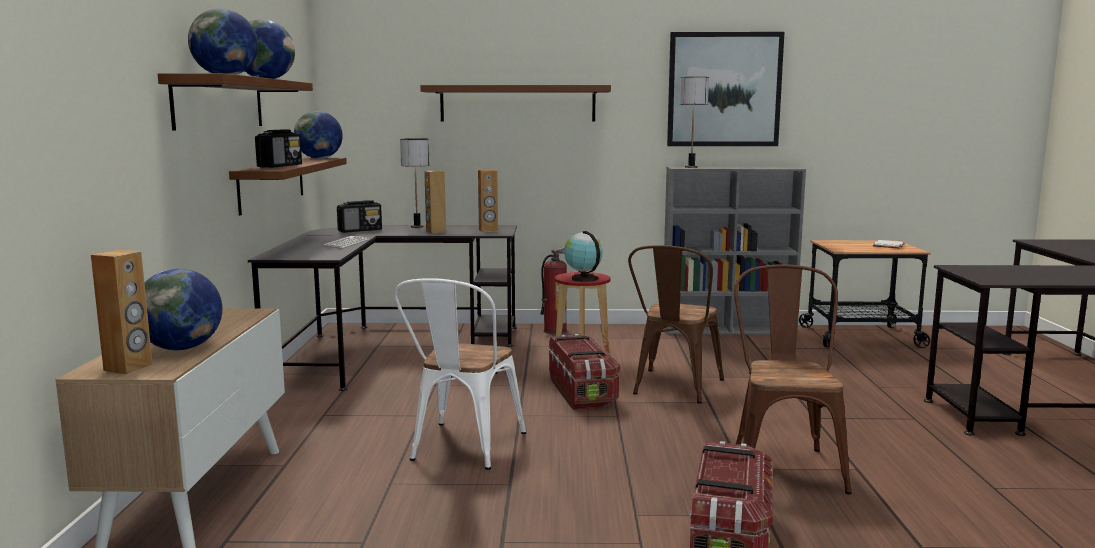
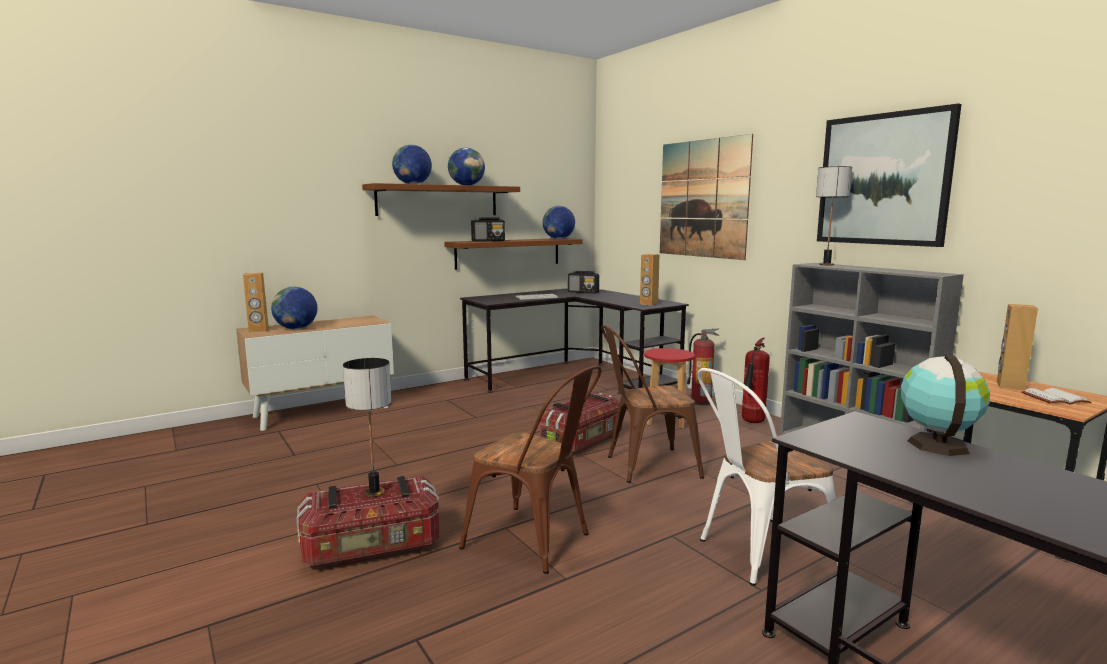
camera: 55 degrees right, 0 degrees up
white chair [394,278,526,470] -> white chair moved to [698,368,838,586]
table lamp [400,138,429,228] -> table lamp moved to [343,358,392,498]
brown shelf [420,85,611,122] -> picture [660,134,753,260]
brown speaker [424,170,446,234] -> brown speaker moved to [997,304,1038,390]
globe [564,231,603,282] -> globe moved to [901,355,990,456]
brown chair [734,264,852,495] -> brown chair turned 60 degrees clockwise [459,365,601,574]
none -> fire extinguisher [742,338,770,423]

